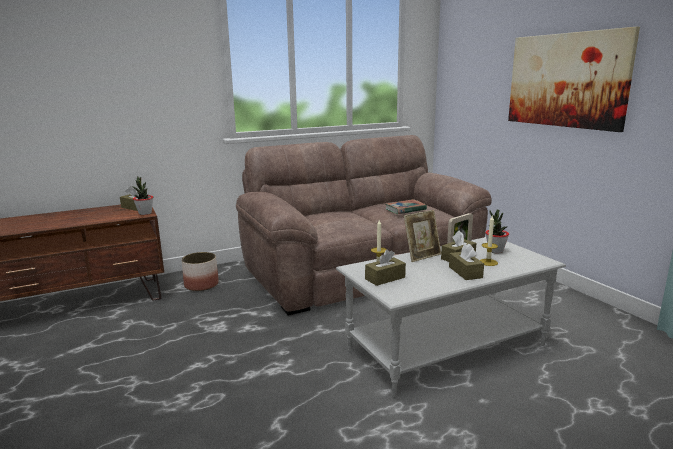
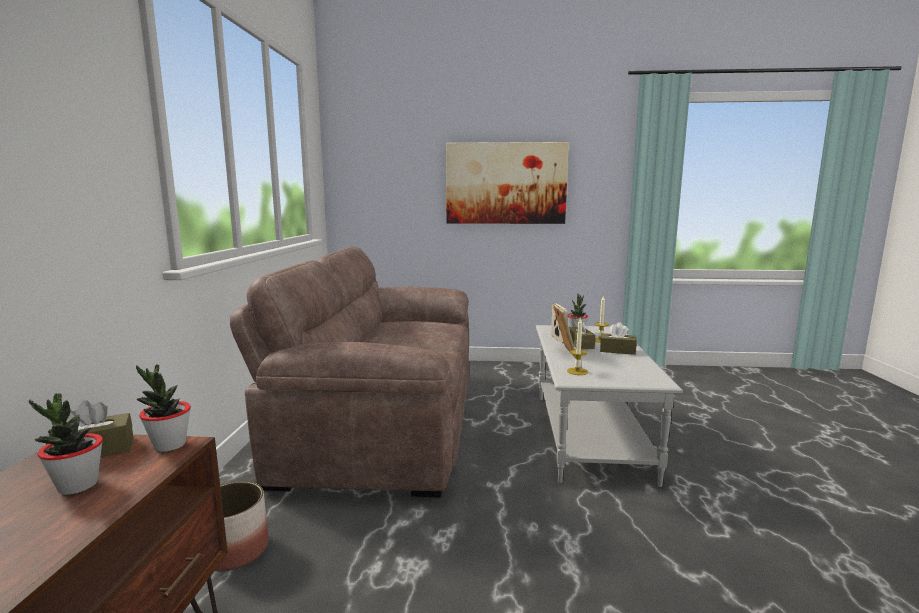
camera: 60 degrees left, 5 degrees down
brown tissue box [365,250,406,286] -> none
book [385,199,427,214] -> none
none -> potted plant [29,393,103,495]

